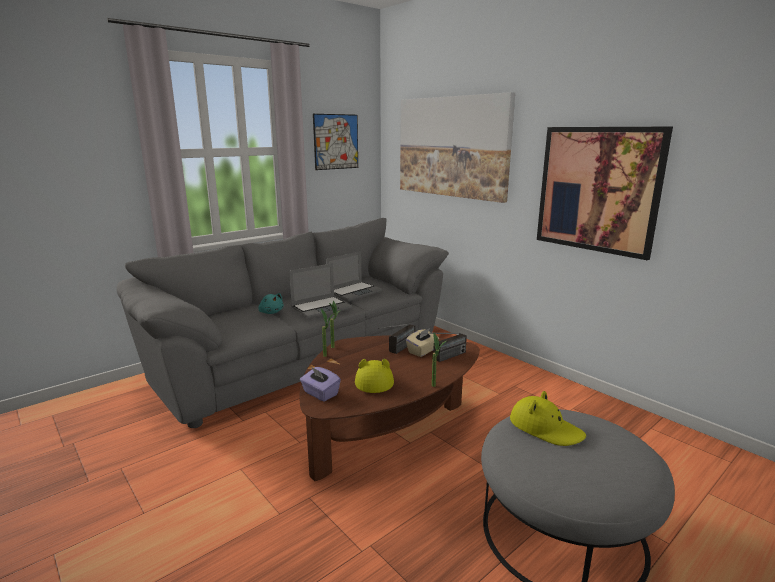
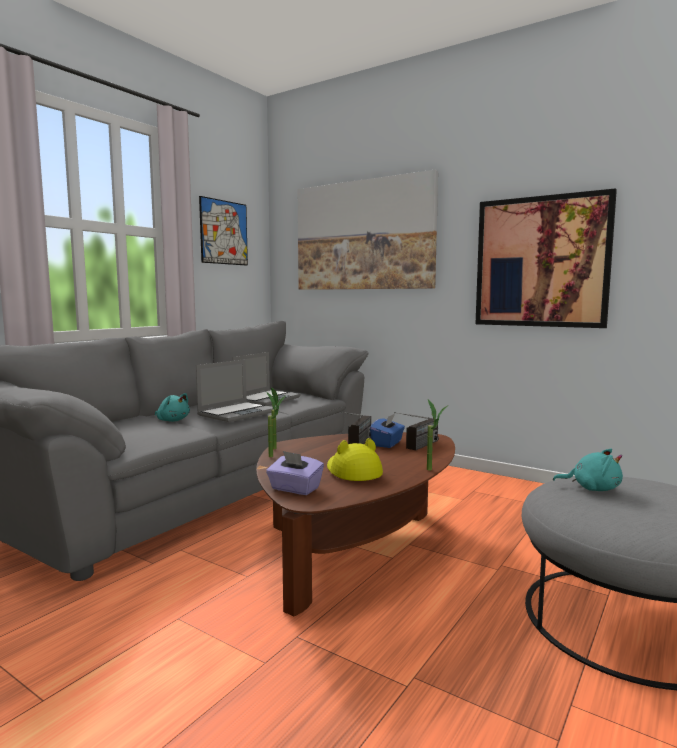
camera: 15 degrees left, 10 degrees down
beige tissue box [406,328,439,357] -> blue tissue box [370,414,405,448]
yellow hat [510,391,586,446] -> turquoise plush toy [553,449,623,491]

